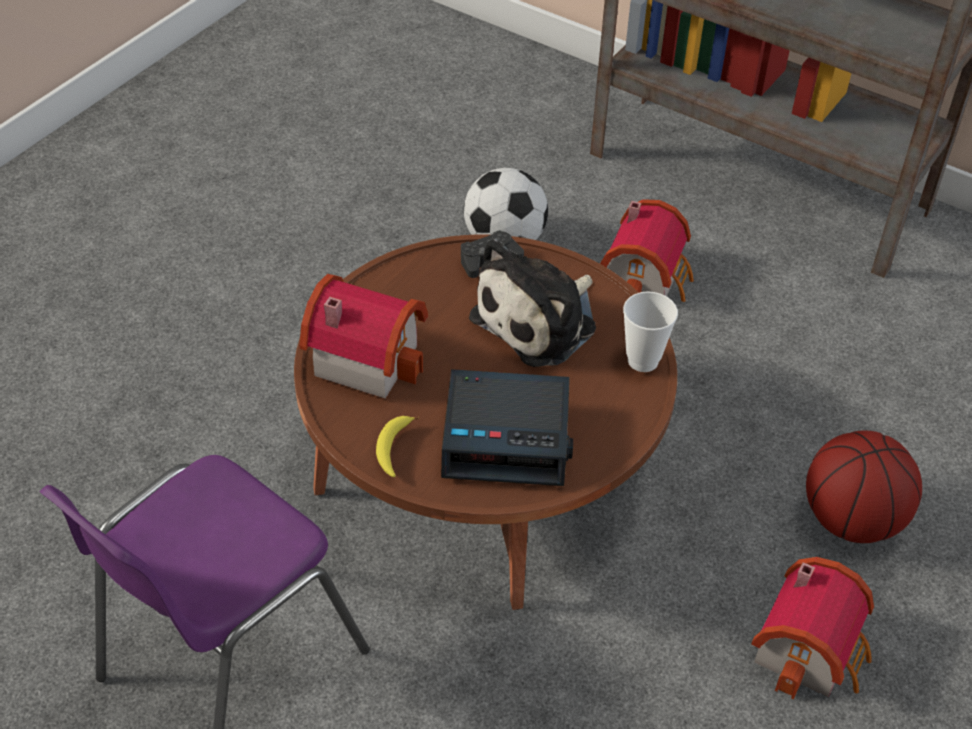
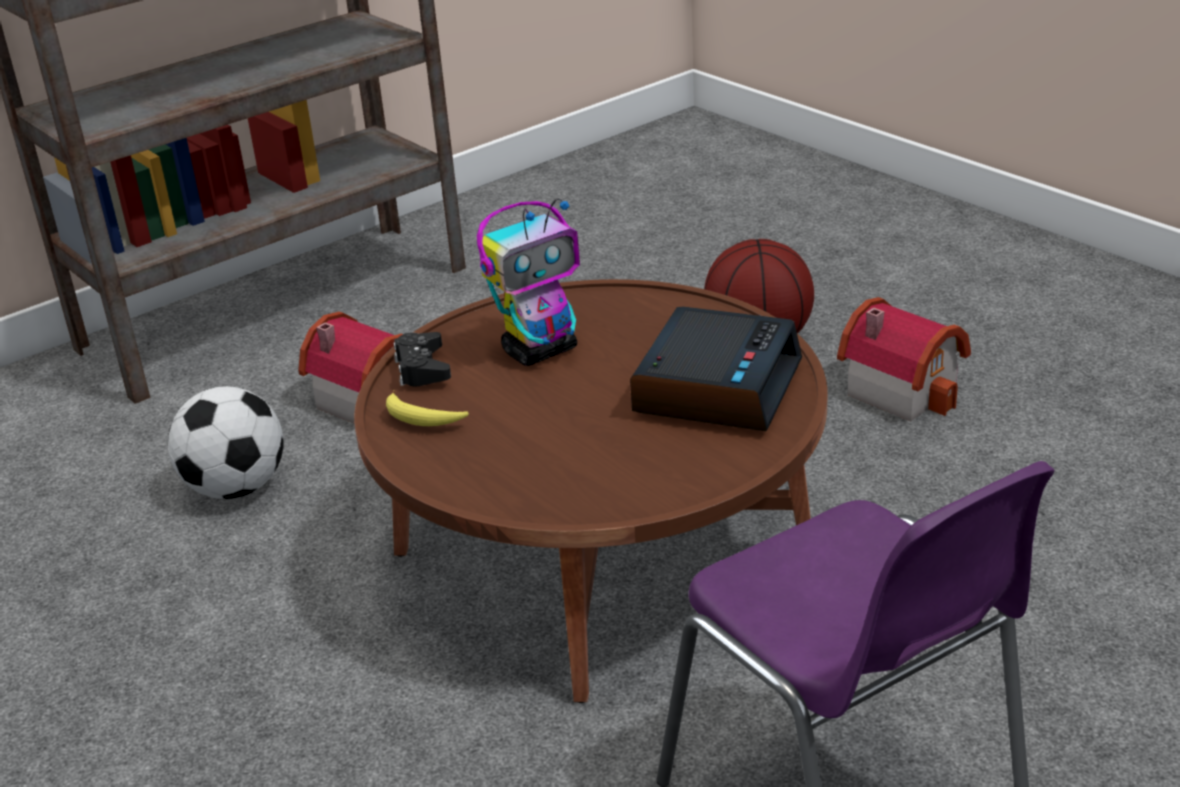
camera: 70 degrees left, 15 degrees down
toy house [299,274,428,399] -> none
banana [376,416,419,477] -> banana moved to [386,390,469,426]
plush toy [469,239,596,367] -> toy robot [477,199,580,366]
cup [623,291,678,372] -> none

